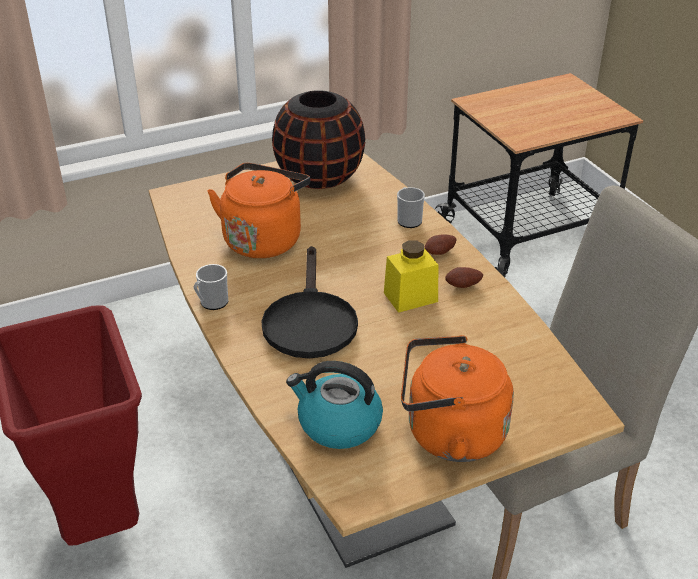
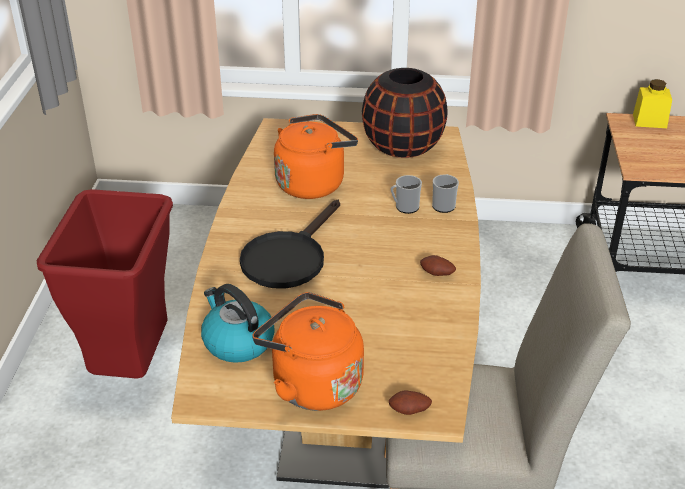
camera: 30 degrees right, 0 degrees up
mug [194,264,228,310] -> mug moved to [391,175,422,214]
yellow jar [384,241,438,313] -> yellow jar moved to [633,79,672,128]
potato [425,234,456,255] -> potato moved to [389,390,432,415]

